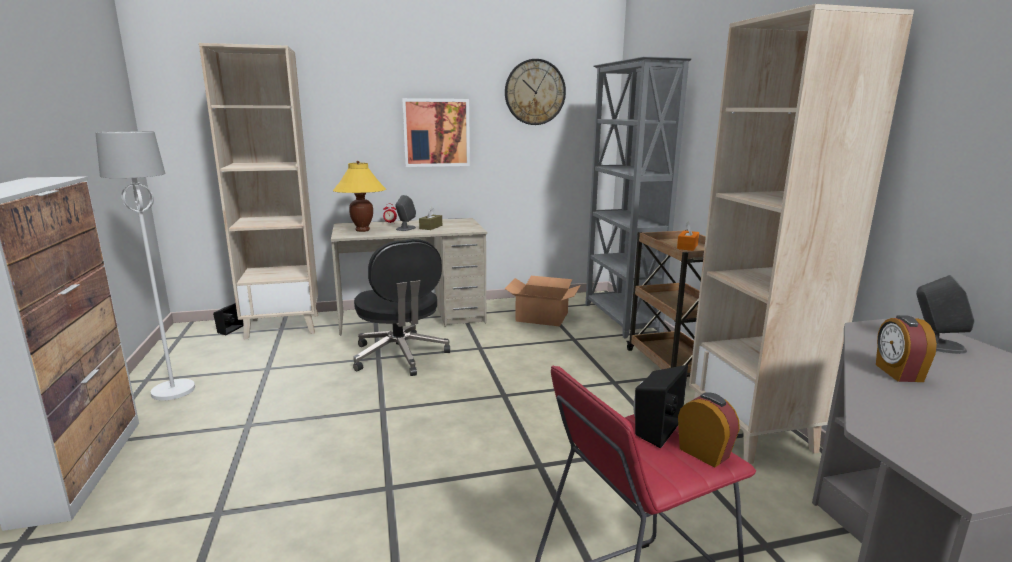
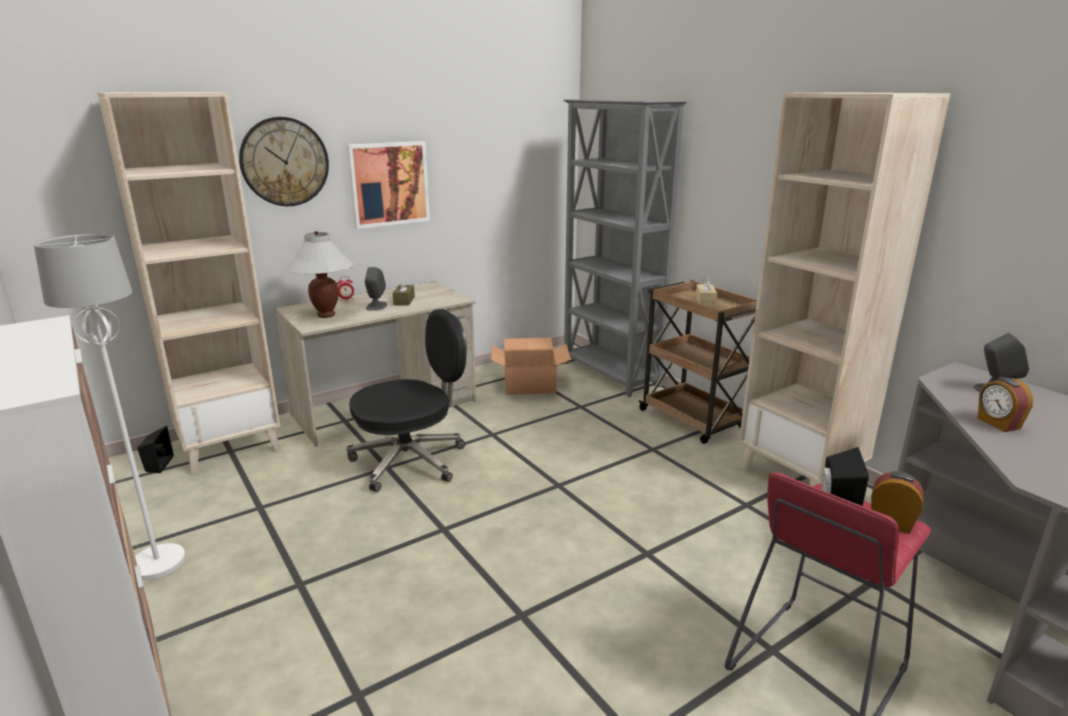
camera: 20 degrees left, 5 degrees up
yellow table lamp [333,161,386,232] -> white table lamp [287,231,354,318]
black office chair [353,239,450,376] -> black office chair turned 75 degrees counterclockwise [347,309,467,492]
wall clock [505,59,566,125] -> wall clock moved to [239,117,329,206]
orange tissue box [677,221,699,251] -> beige tissue box [696,276,717,306]

